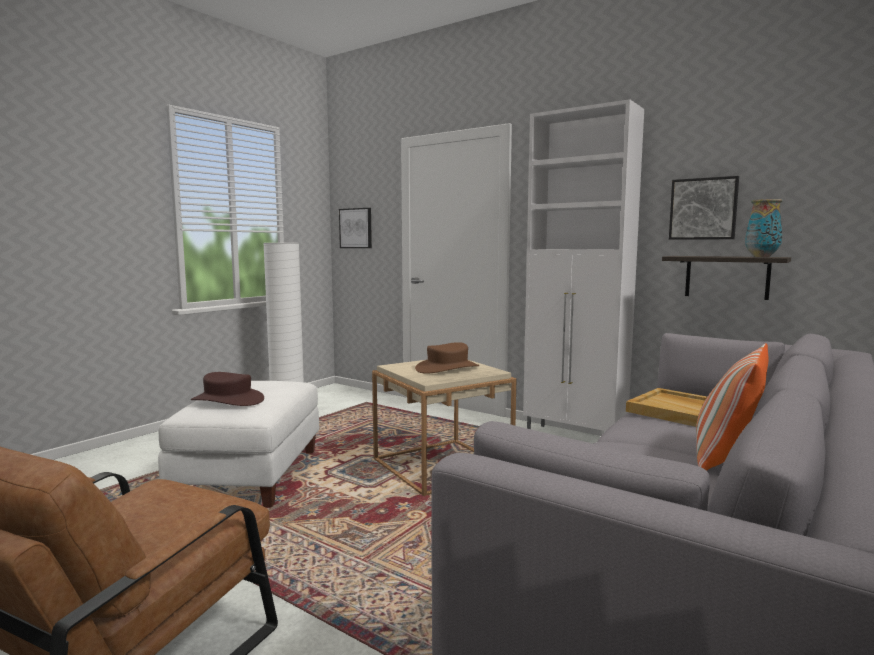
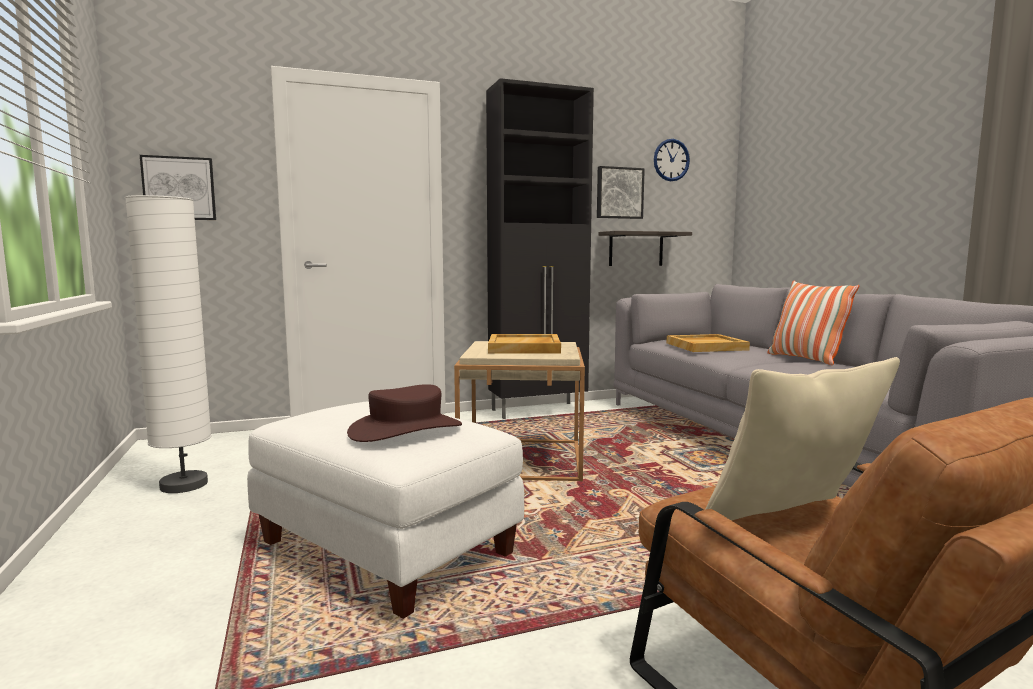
camera: 55 degrees left, 0 degrees up
brown hat [415,342,479,374] -> beige tray [488,334,561,354]
white cabinet [523,99,644,431] -> black cabinet [486,78,594,419]
vase [745,199,783,257] -> none
none -> wall clock [654,139,690,181]
none -> beige pillow [705,357,900,521]

